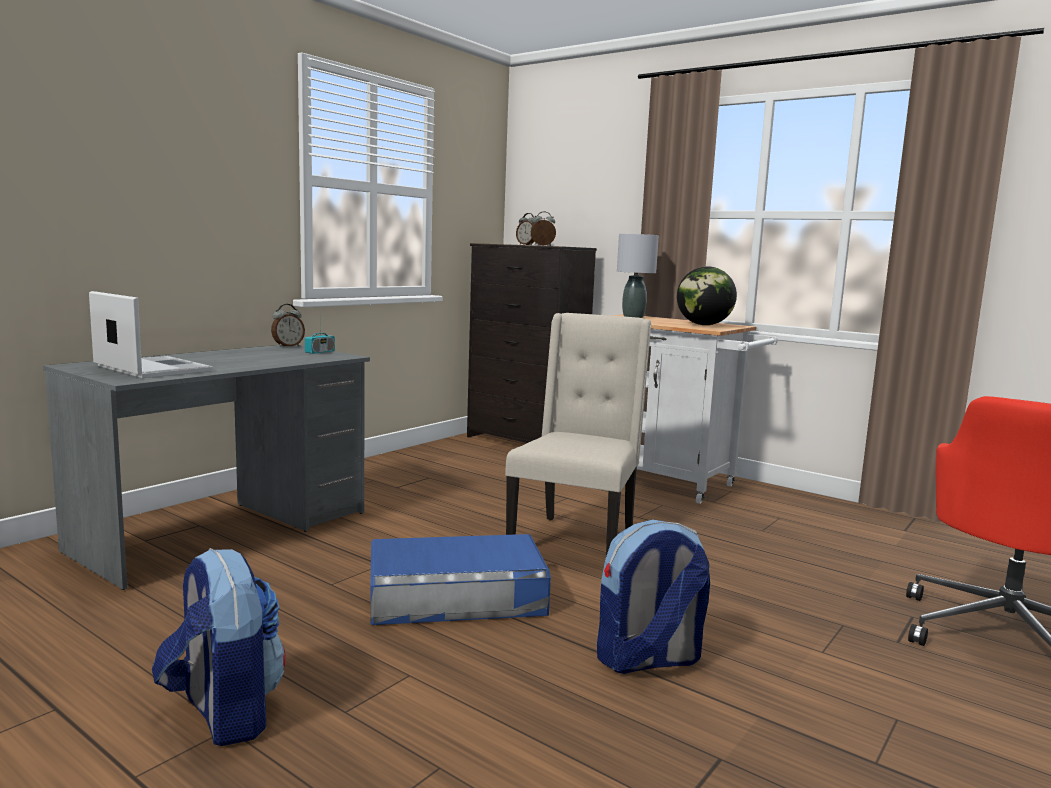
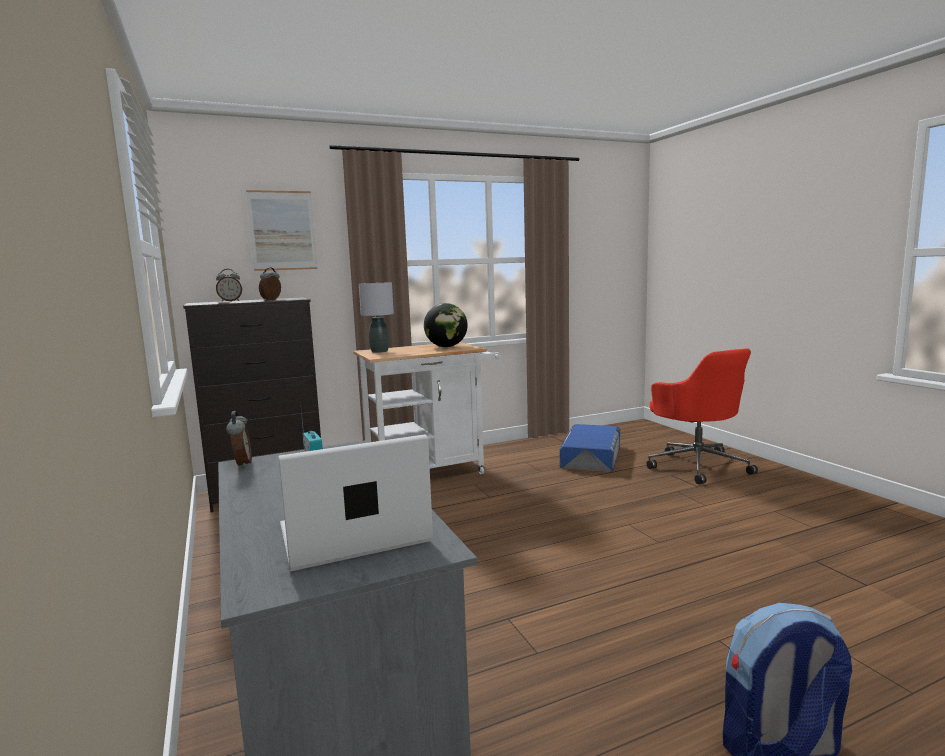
camera: 60 degrees left, 0 degrees up
blue storage box [370,534,551,625] -> blue storage box moved to [560,424,620,472]
beige chair [505,313,652,556] -> none
backpack [597,519,710,674] -> none
none -> picture [246,190,317,271]

